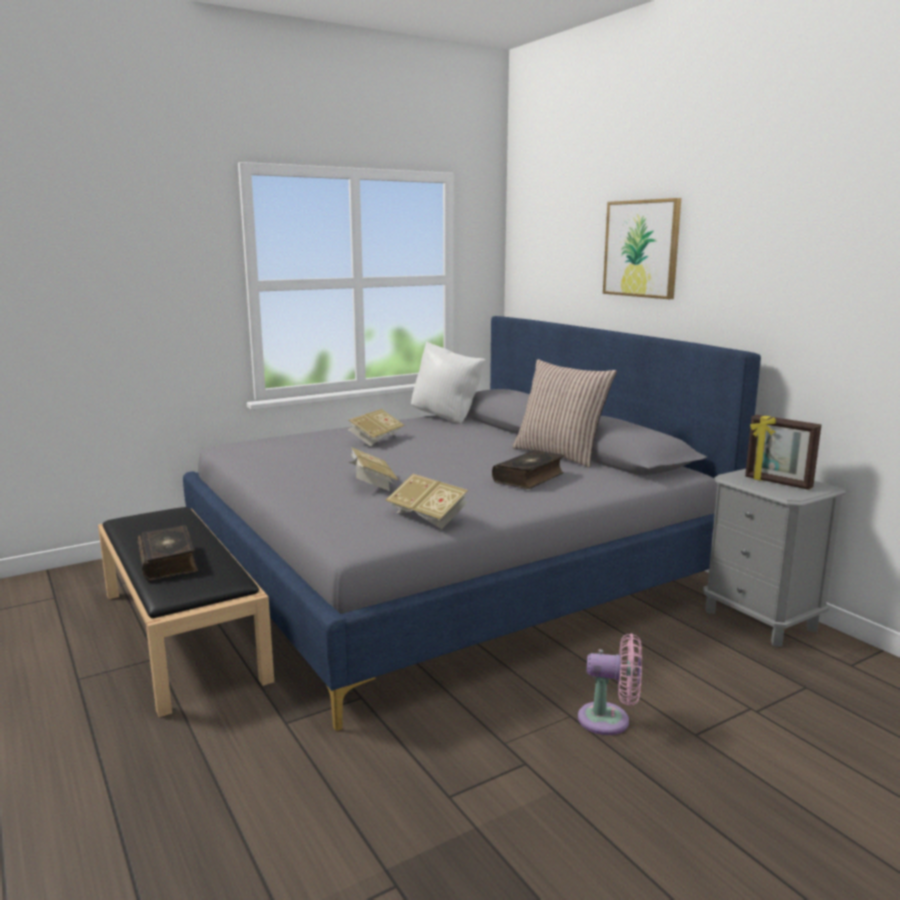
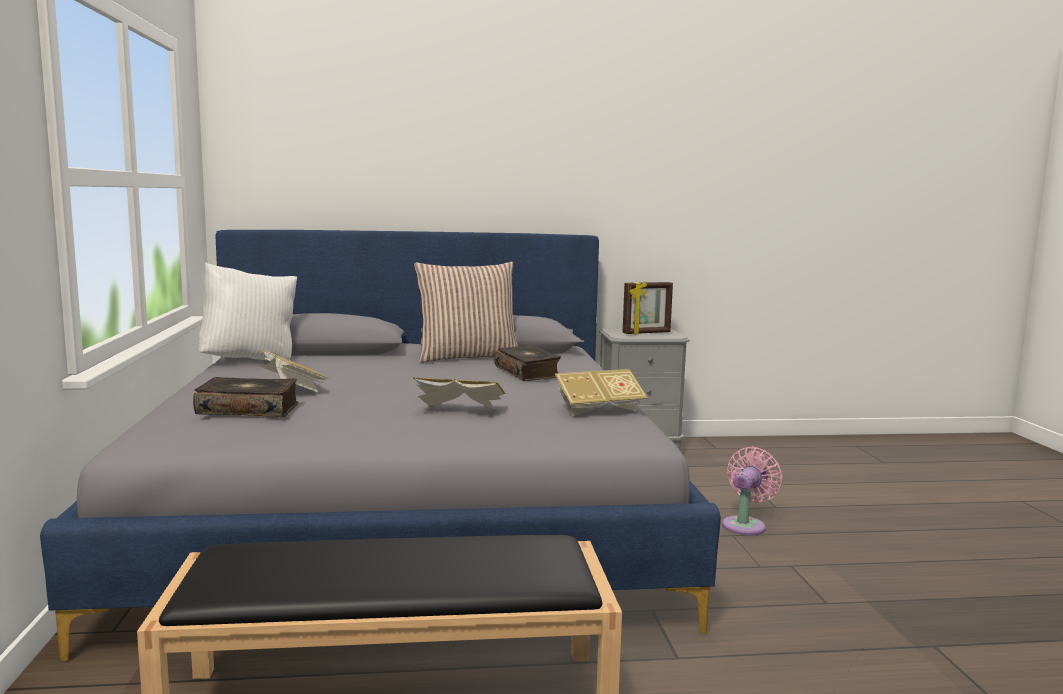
camera: 65 degrees left, 5 degrees down
book [137,525,198,581] -> book moved to [193,377,298,417]
picture [603,198,681,299] -> none

